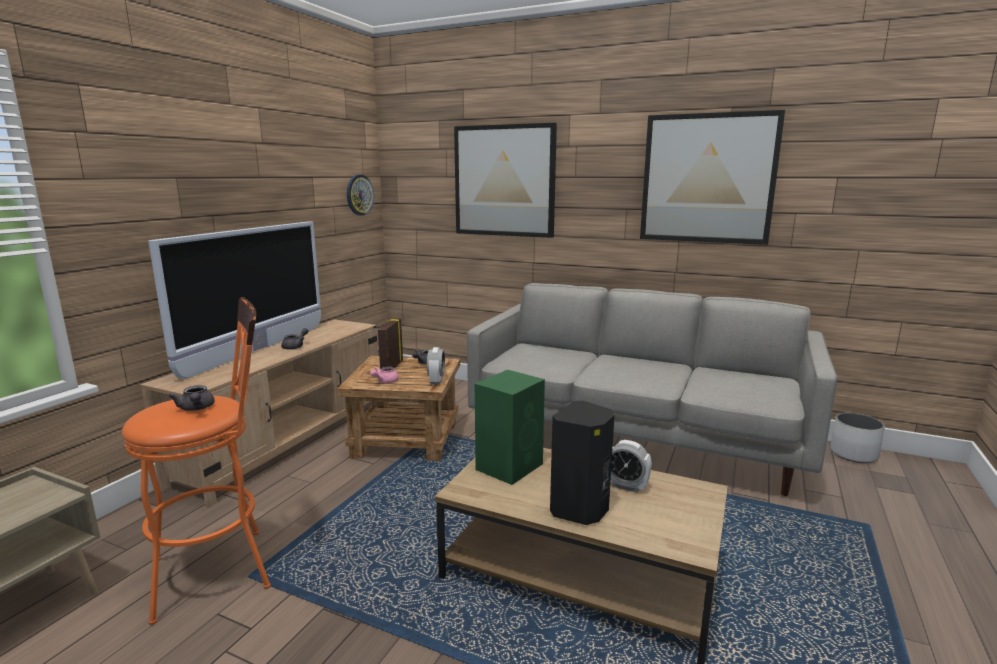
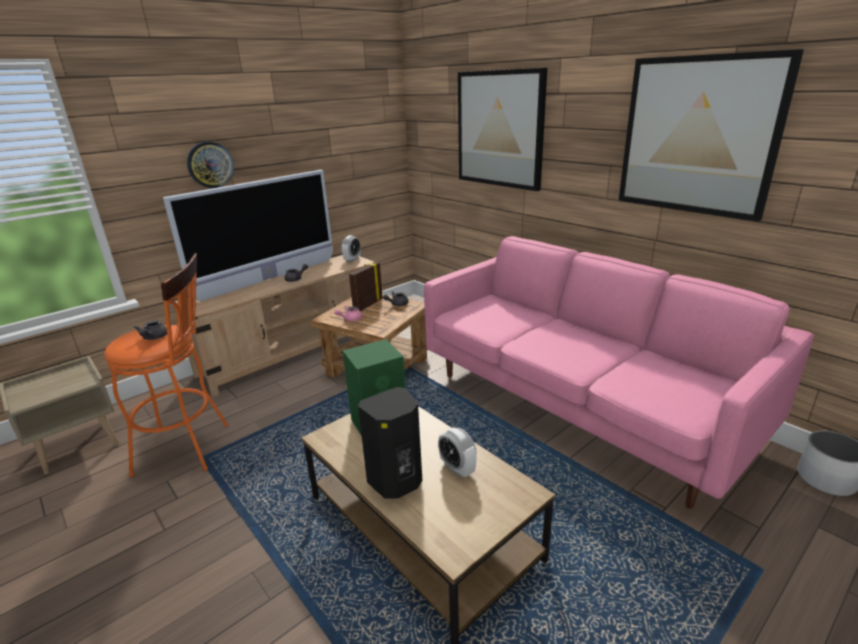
camera: 25 degrees right, 10 degrees up
wall clock [347,175,374,215] -> wall clock moved to [187,141,234,188]
alarm clock [427,347,445,384] -> alarm clock moved to [341,235,361,262]
grey sofa [467,283,838,496] -> pink sofa [424,236,814,509]

